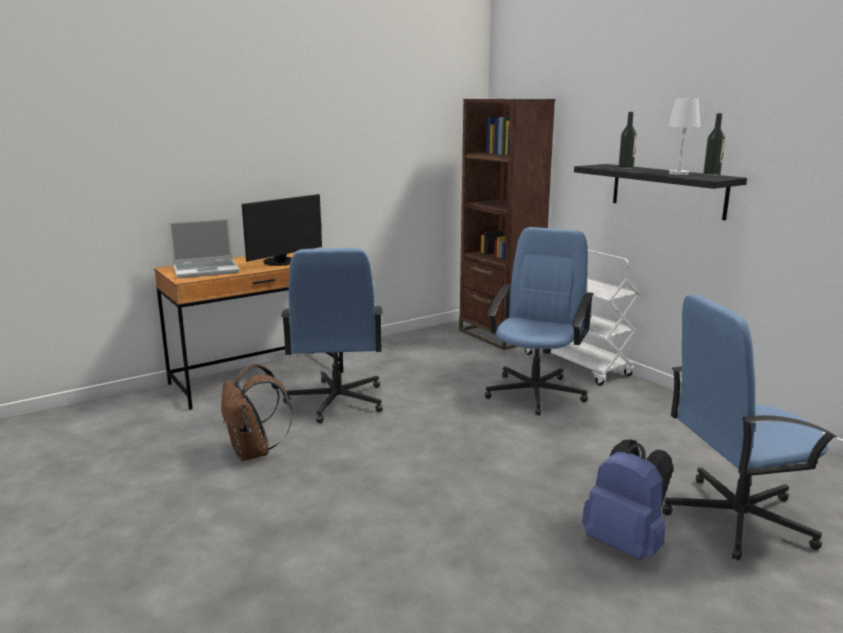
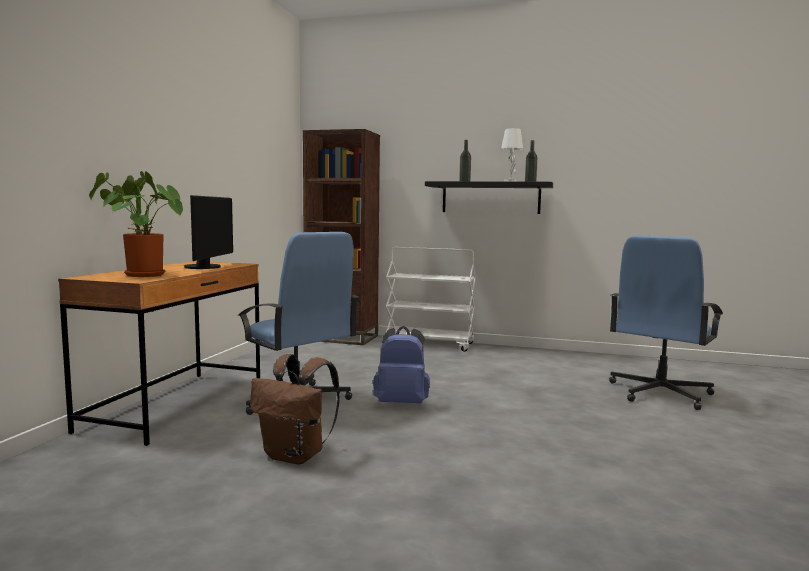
camera: 40 degrees left, 10 degrees down
laptop [168,218,240,278] -> potted plant [89,171,183,277]
blue office chair [485,227,594,416] -> none
blue backpack [582,439,674,560] -> blue backpack moved to [373,326,430,403]

